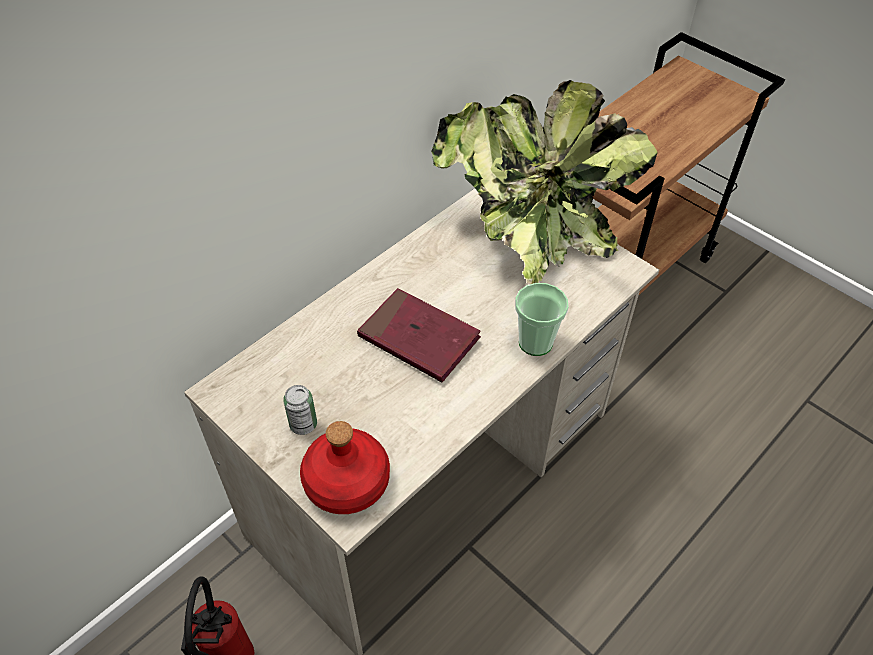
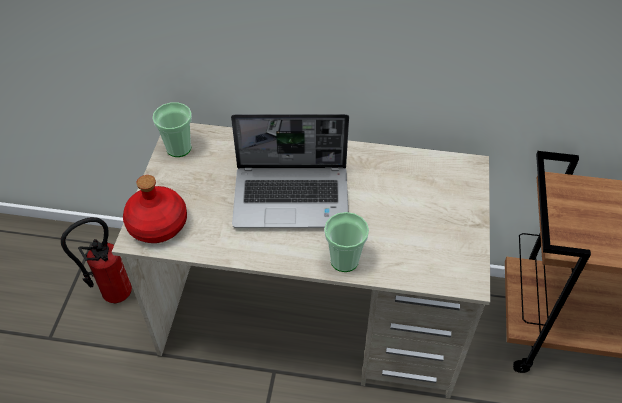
camera: 55 degrees right, 0 degrees up
can [283,385,317,435] -> none
red book [357,288,481,382] -> laptop [231,114,349,228]
potted plant [431,80,658,284] -> none
none -> cup [152,102,192,157]

